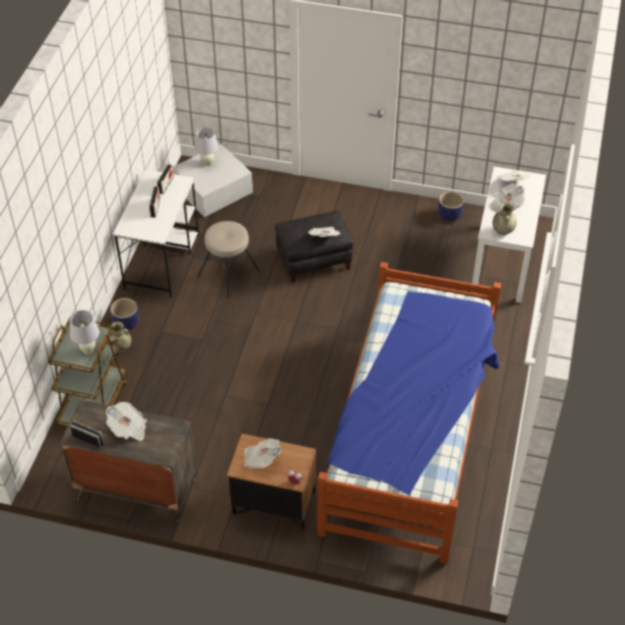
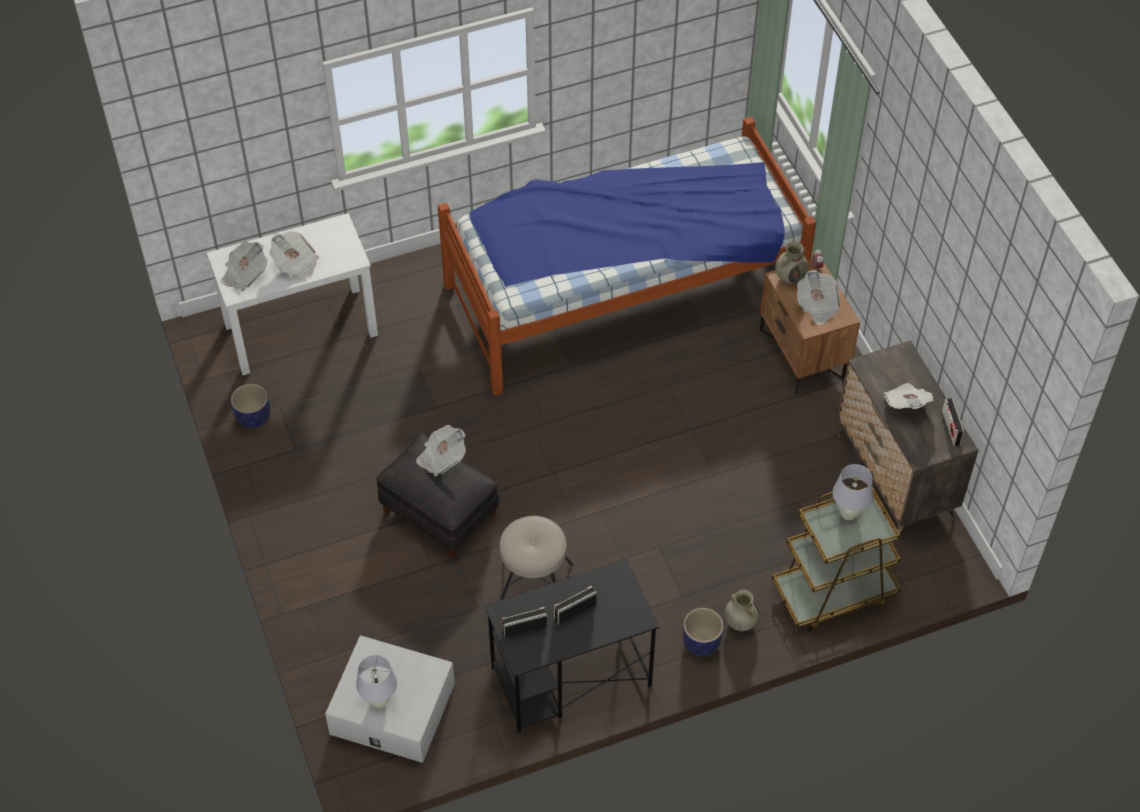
camera: 125 degrees left, 5 degrees up
white desk [113,169,199,298] -> black desk [485,559,659,733]
beige vase [493,203,517,235] -> beige vase moved to [775,241,808,284]

